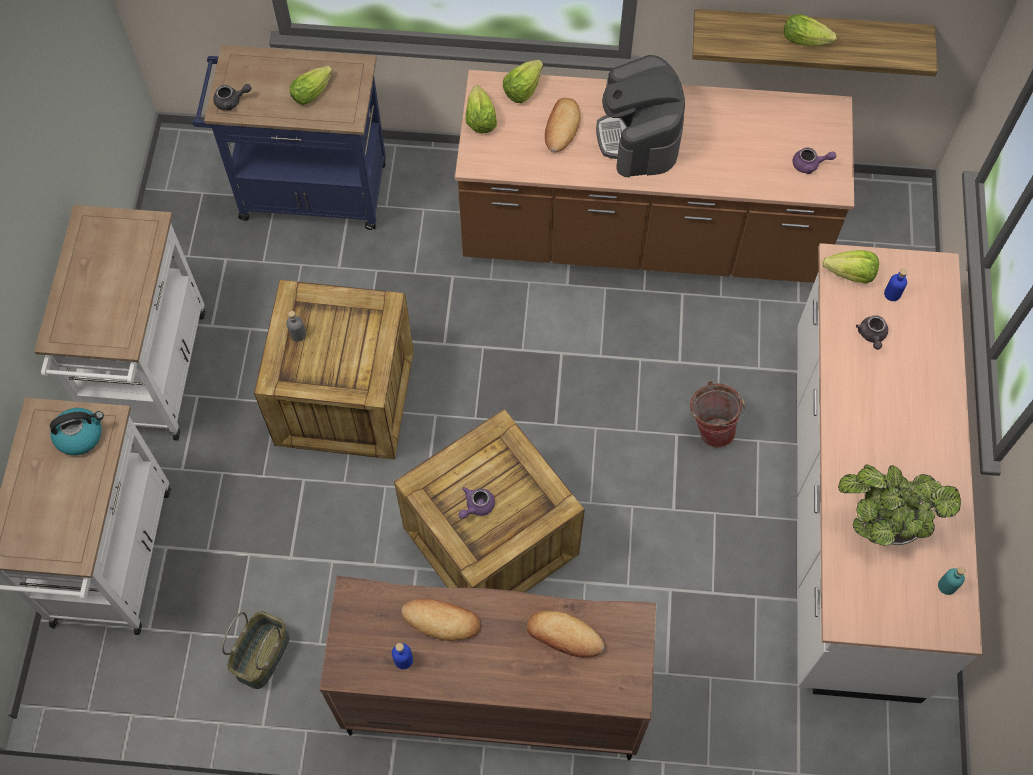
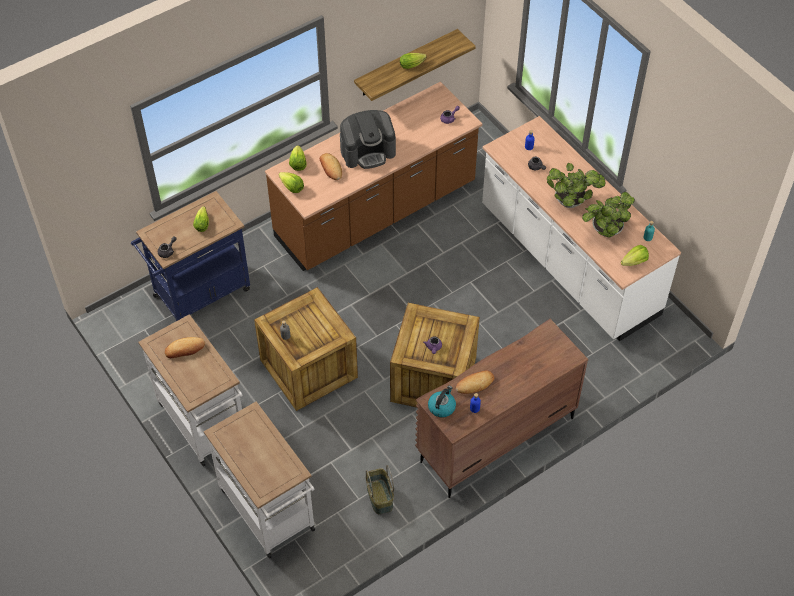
camera: 40 degrees left, 10 degrees down
kettle [50,408,104,455] -> kettle moved to [428,386,456,418]
bread [527,611,604,658] -> bread moved to [165,337,205,358]
coffee machine [596,55,685,177] -> coffee machine turned 60 degrees counterclockwise [340,110,396,169]
bucket [690,381,746,448] -> none
lettuce [822,250,879,284] -> lettuce moved to [621,245,649,266]
none -> potted plant [547,163,606,208]

